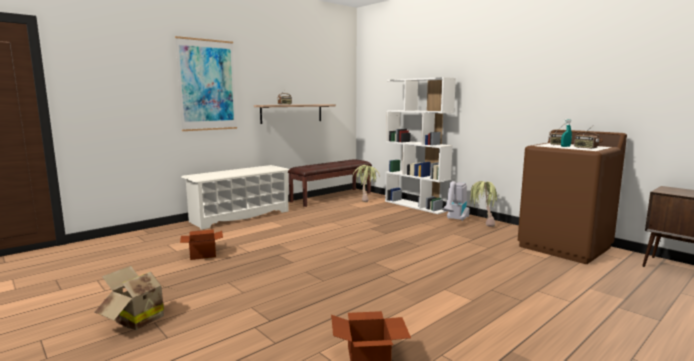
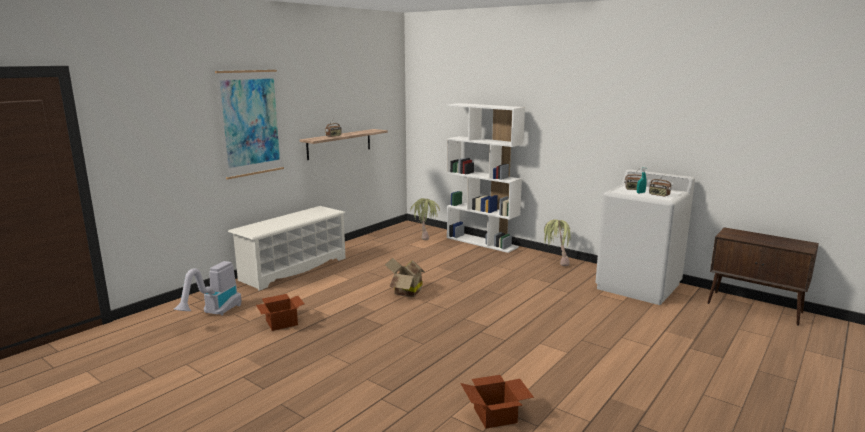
camera: 10 degrees left, 5 degrees up
cardboard box [94,266,171,330] -> cardboard box moved to [385,258,426,297]
brown bench [288,159,372,207] -> none
vacuum cleaner [442,181,470,221] -> vacuum cleaner moved to [174,261,242,316]
brown washing machine [518,129,627,264] -> white washing machine [595,169,695,305]

